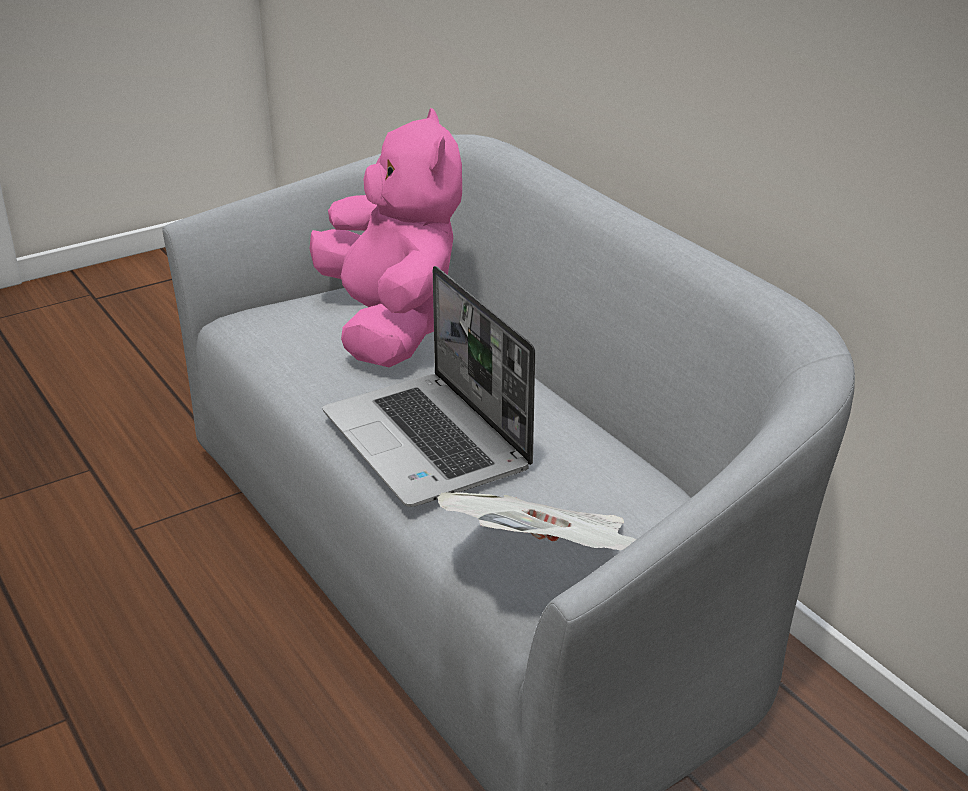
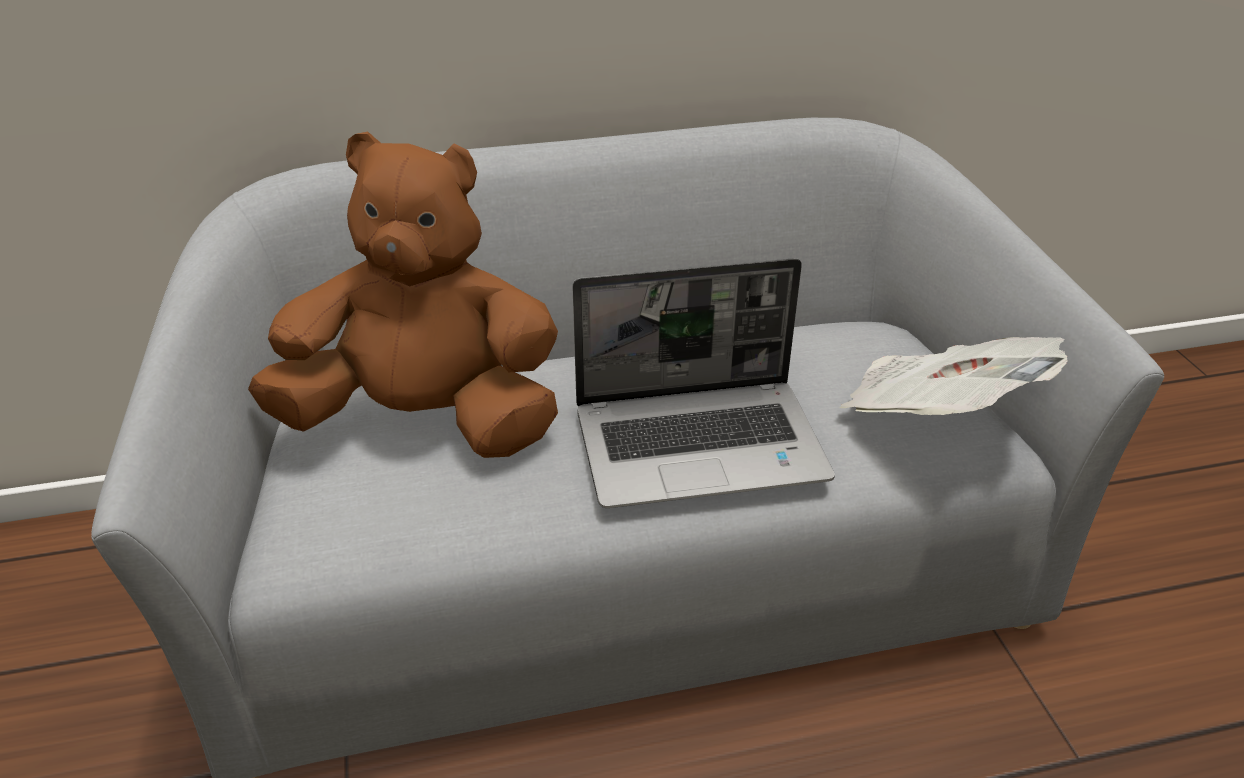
camera: 70 degrees left, 5 degrees up
pink plush toy [309,108,462,367] -> brown plush toy [248,131,558,458]

